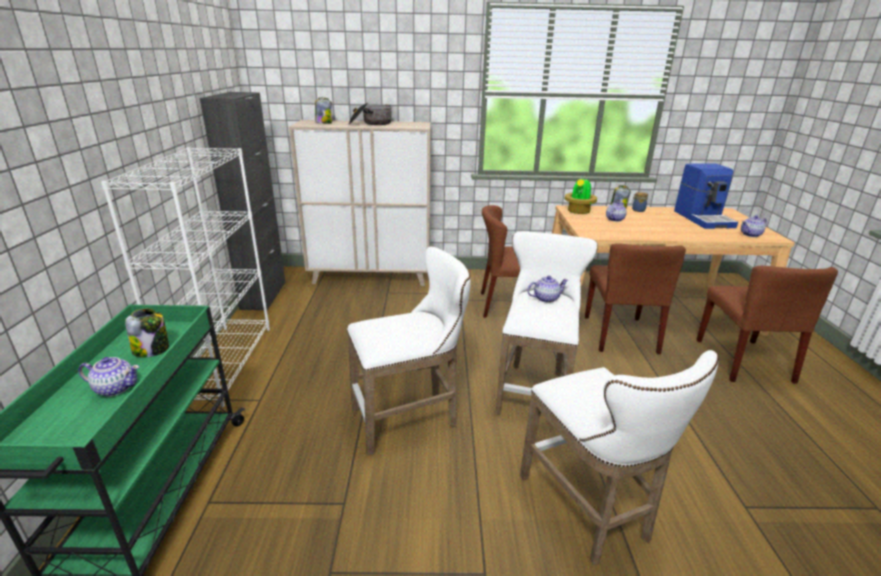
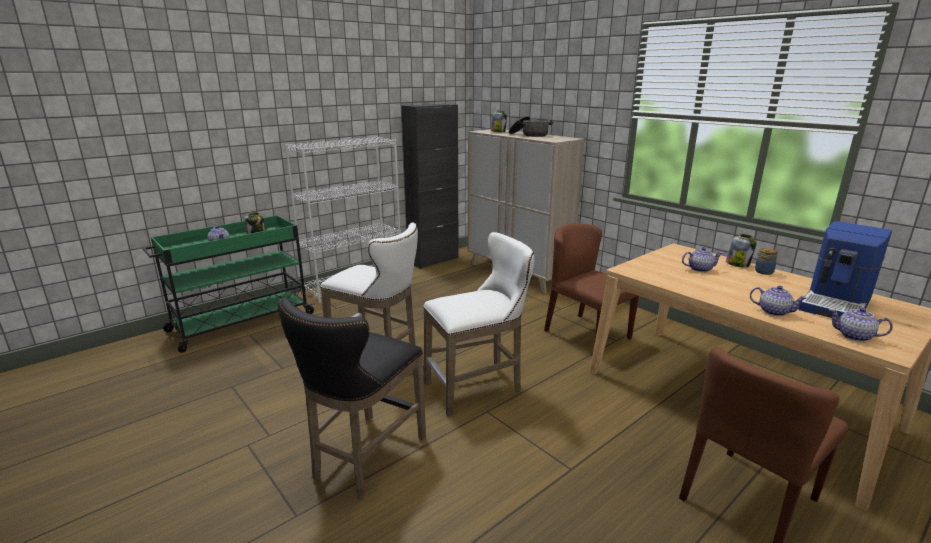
camera: 50 degrees right, 5 degrees down
white stool [520,350,719,565] -> black stool [278,298,426,499]
teapot [527,276,568,303] -> teapot moved to [750,286,807,316]
potted plant [565,178,597,214] -> none
brown chair [585,243,686,354] -> none

